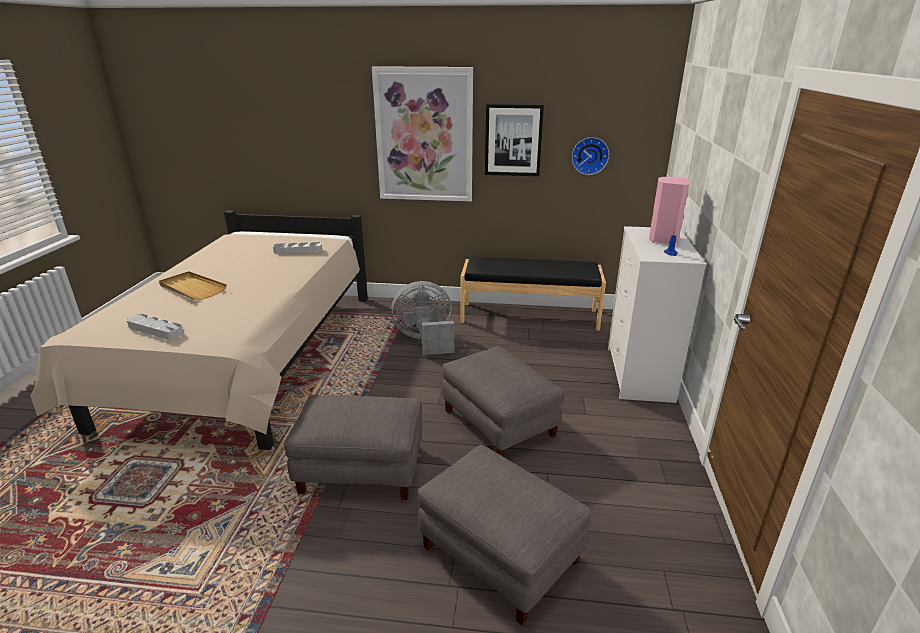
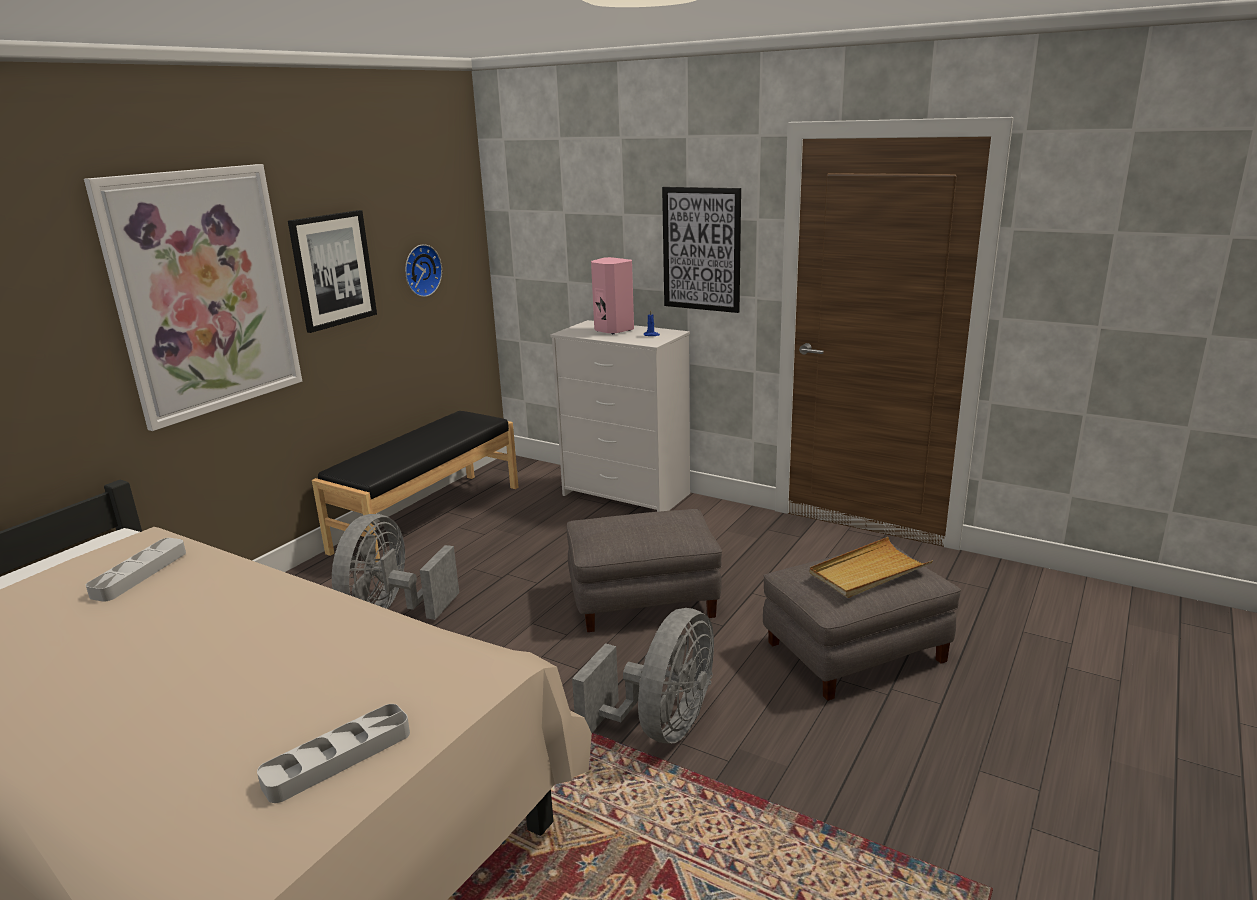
camera: 65 degrees left, 5 degrees down
beige tray [159,271,227,300] -> beige tray moved to [809,537,933,598]
grey ottoman [284,394,423,500] -> grey fan [572,608,714,744]
none -> picture [662,187,741,313]

